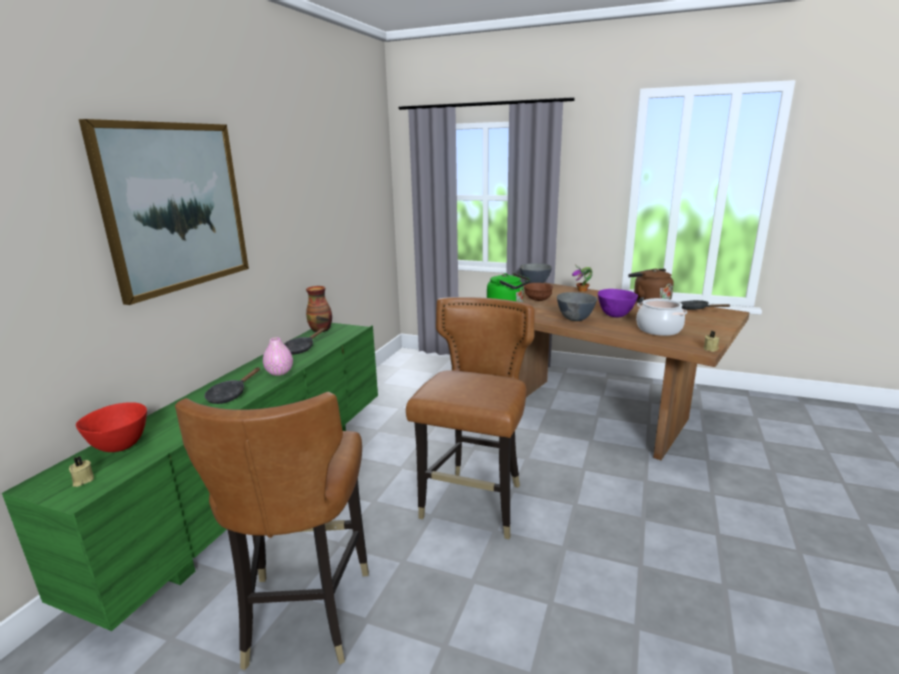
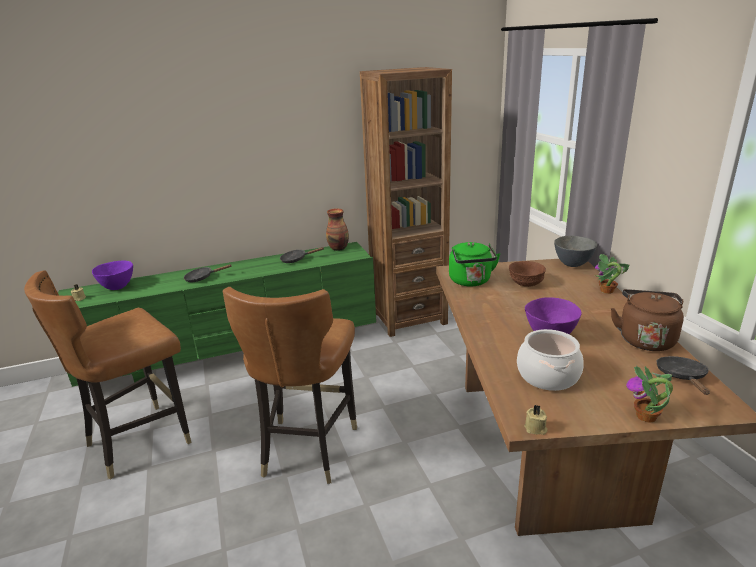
camera: 50 degrees right, 5 degrees up
red bowl [76,402,147,452] -> purple bowl [92,261,133,290]
picture [79,119,249,305] -> none
pink vase [263,338,293,376] -> none
brown chair [406,297,535,539] -> brown chair turned 120 degrees clockwise [223,287,357,484]
grey bowl [557,292,597,321] -> none
none -> brown bookcase [360,67,452,337]
none -> potted plant [626,366,673,422]

